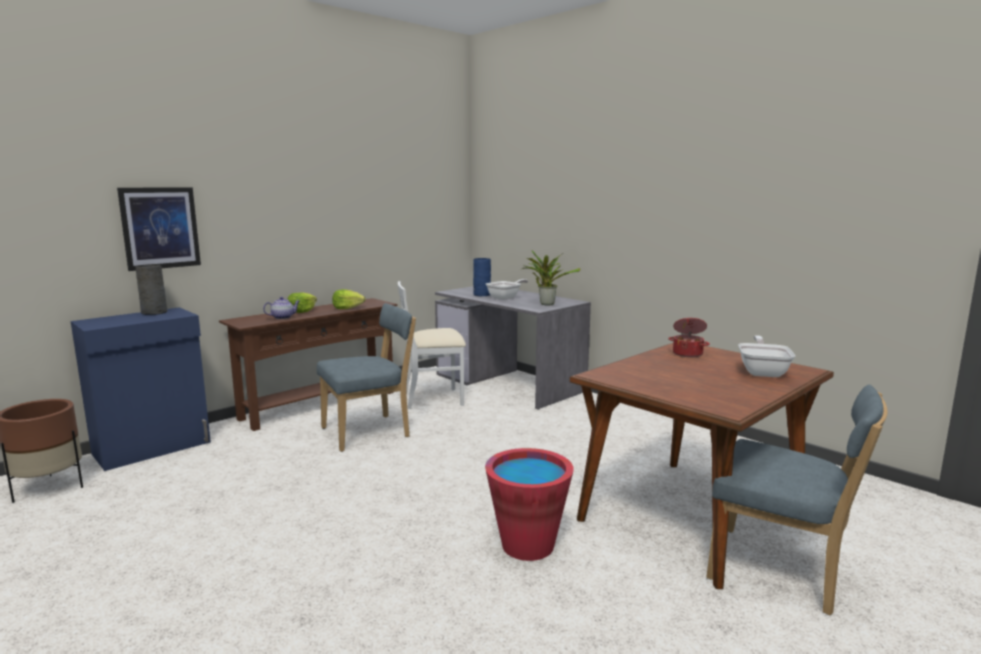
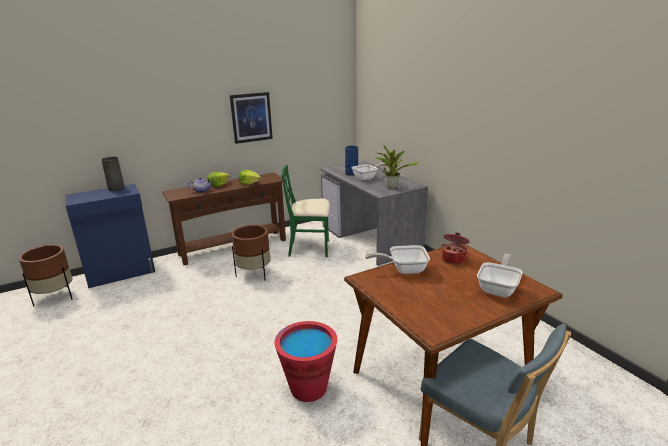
camera: 15 degrees right, 10 degrees up
picture [117,187,201,271] -> picture moved to [230,92,273,144]
blue chair [317,303,416,452] -> brown planter [232,225,271,281]
white chair [398,281,466,409] -> green chair [281,165,330,257]
none -> frying pan [365,245,430,274]

